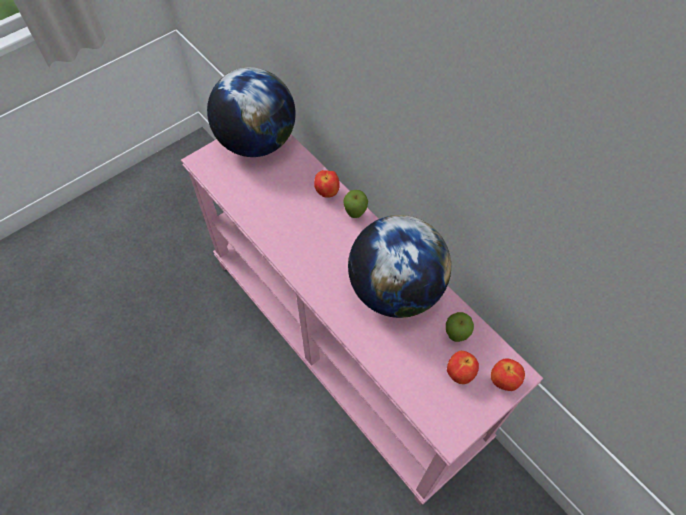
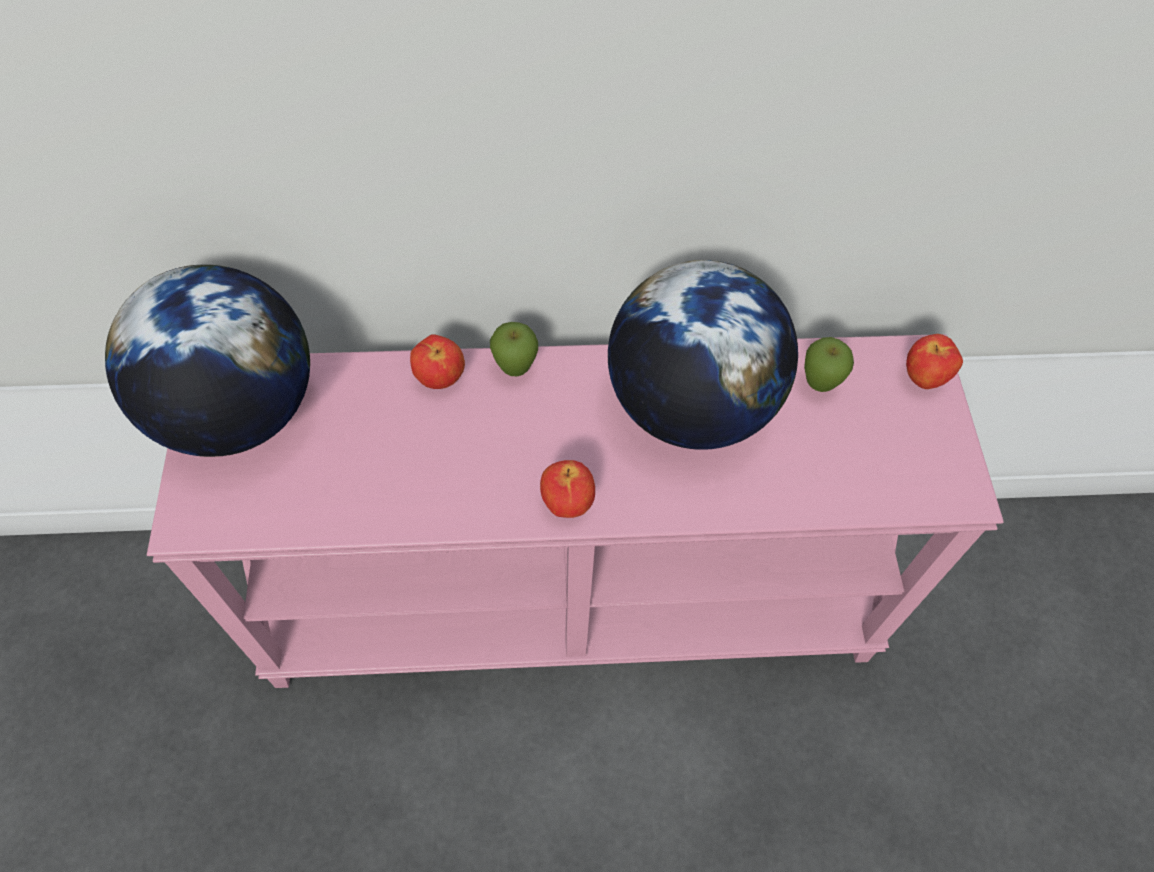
camera: 55 degrees left, 0 degrees up
apple [447,351,479,384] -> apple moved to [540,460,595,518]

